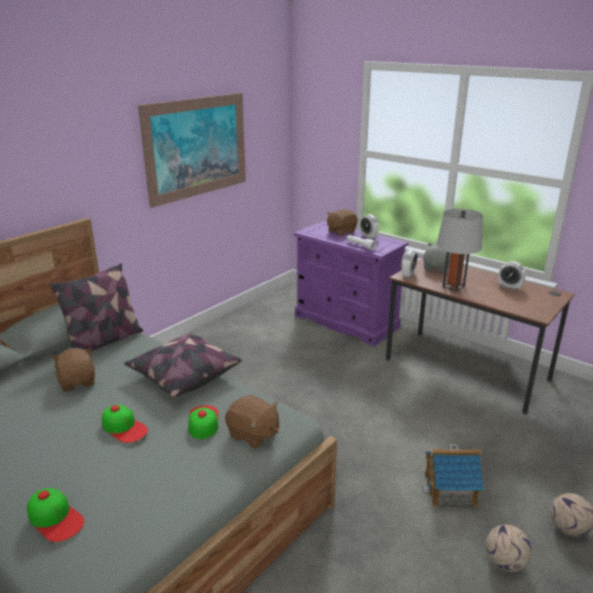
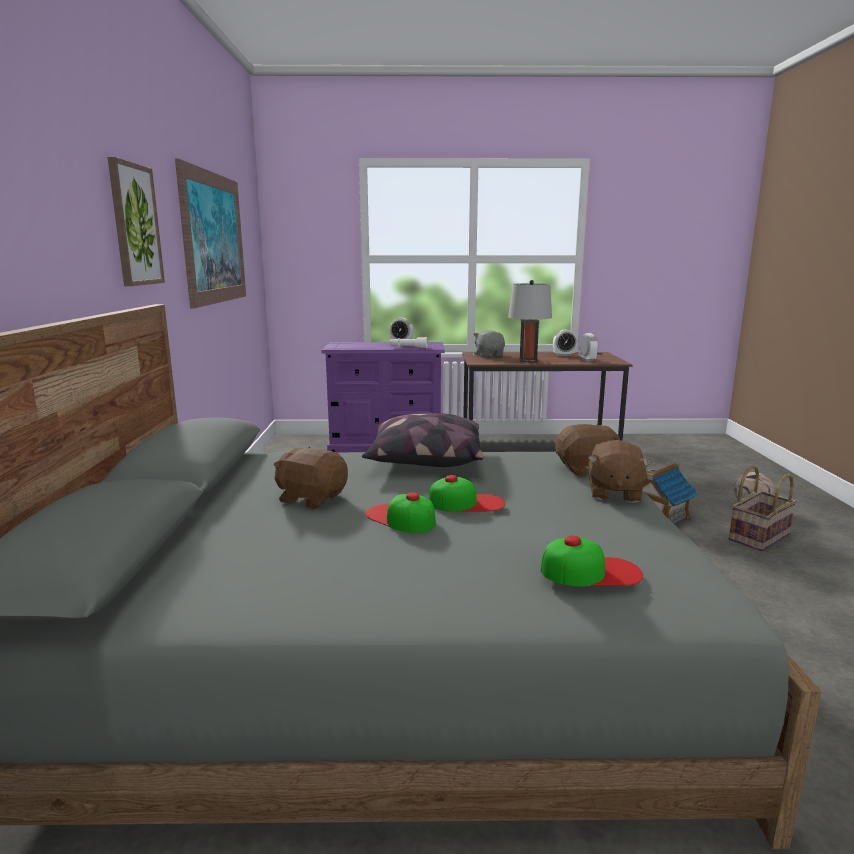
camera: 40 degrees left, 10 degrees down
pillow [49,263,143,351] -> none
cap [188,405,218,439] -> cap moved to [365,492,436,533]
brown plush toy [327,209,358,236] -> brown plush toy moved to [588,440,652,503]
alarm clock [401,250,418,278] -> alarm clock moved to [579,333,599,362]
football [486,524,532,572] -> basket [728,465,797,551]
none -> picture [108,157,165,286]

